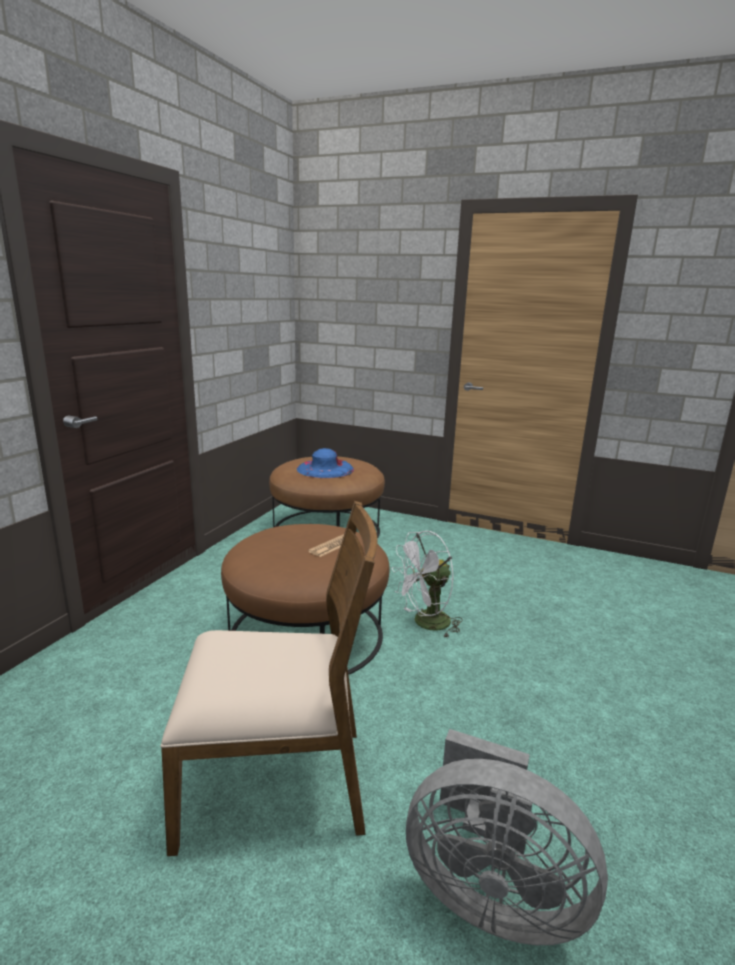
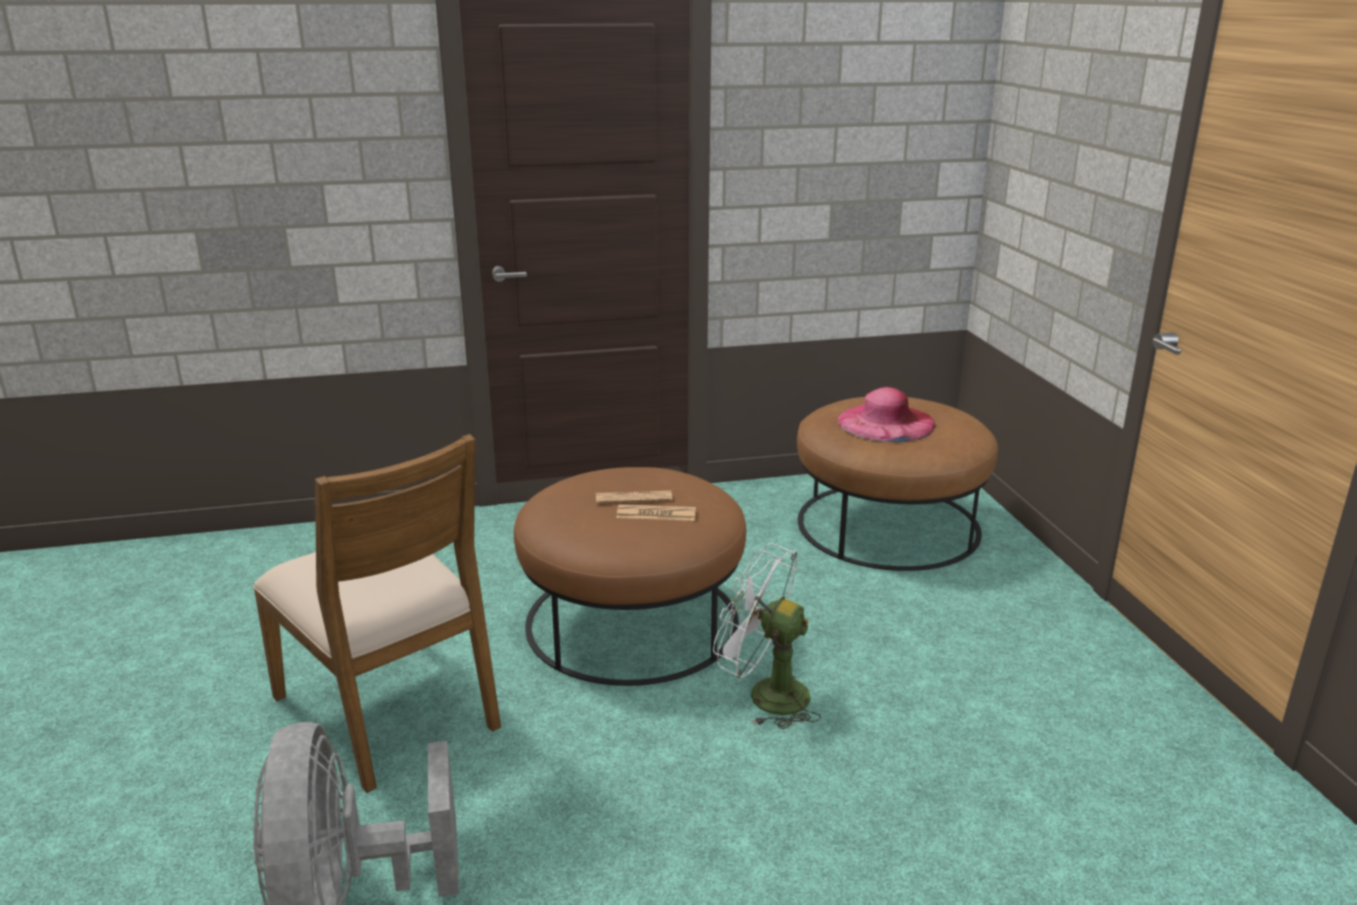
camera: 55 degrees right, 5 degrees up
blue hat [297,448,354,478] -> pink hat [838,387,935,442]
none -> newspaper [596,491,672,503]

